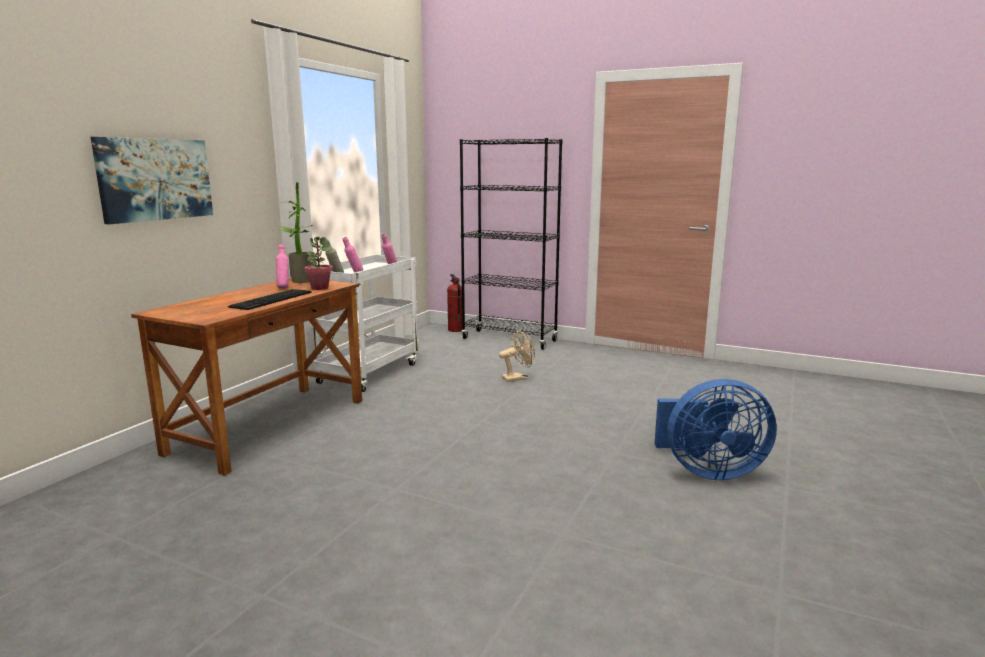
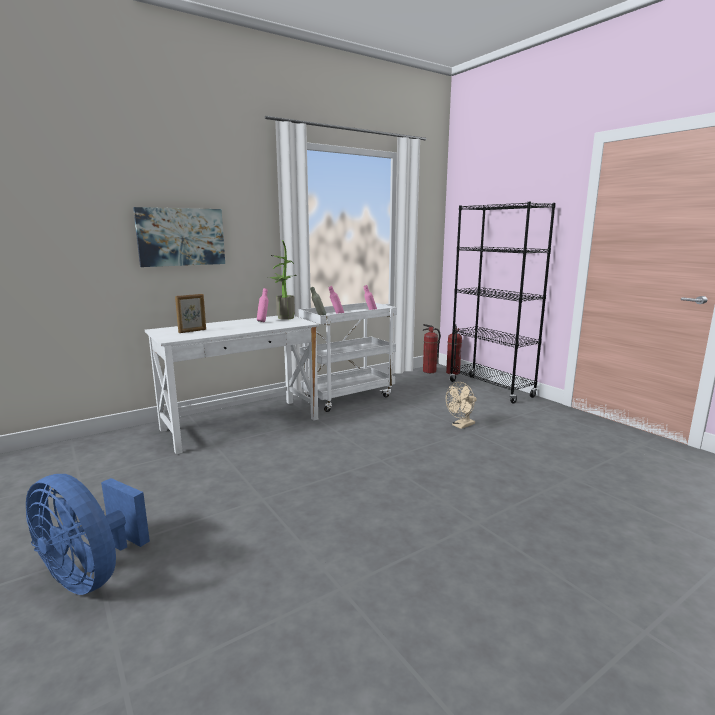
camera: 30 degrees right, 0 degrees up
brown desk [131,278,362,476] -> white desk [145,316,319,454]
keyboard [228,289,312,310] -> none
potted plant [304,236,333,290] -> none
beige fan [499,330,535,382] -> beige fan turned 135 degrees clockwise [446,382,477,429]
blue fan [654,379,777,480] -> blue fan moved to [26,474,150,595]
none -> picture frame [175,294,206,333]
none -> fire extinguisher [422,324,441,373]

